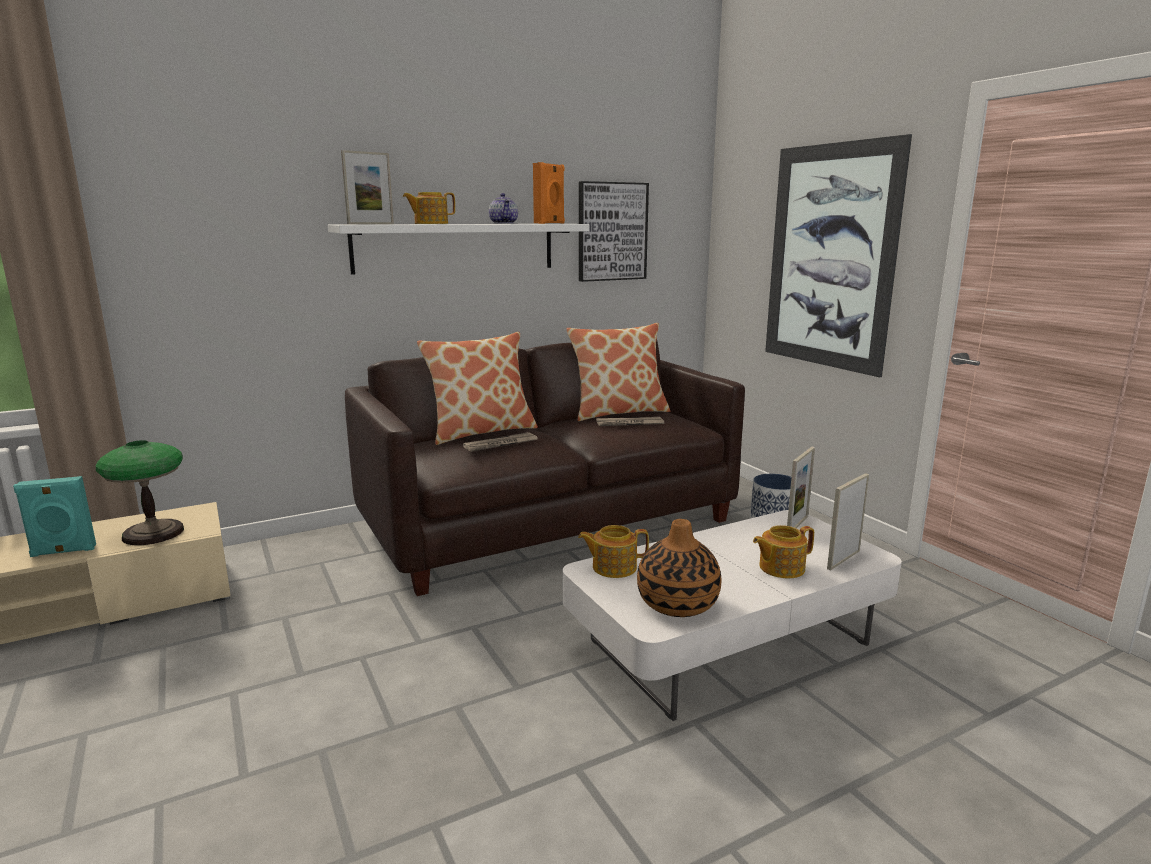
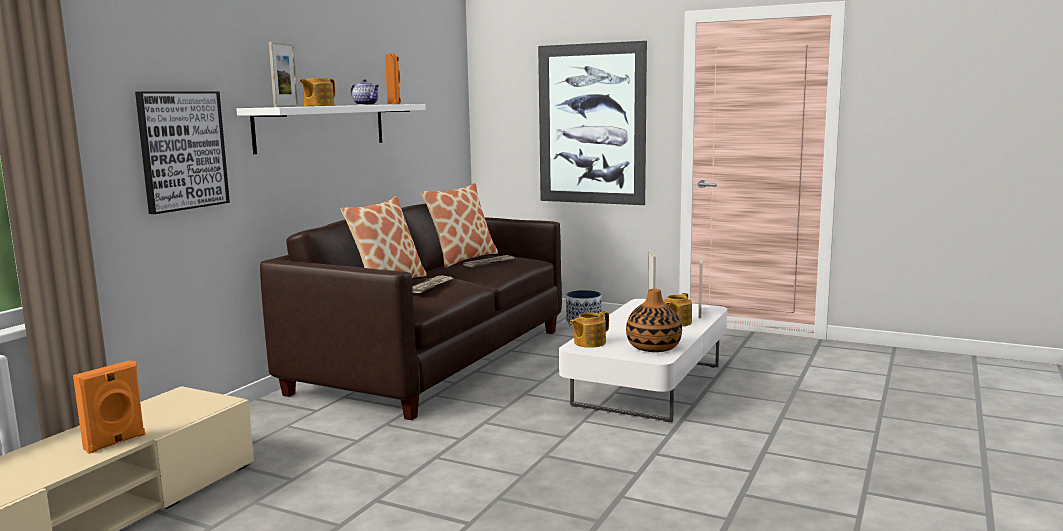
camera: 35 degrees left, 5 degrees down
turquoise speaker [13,476,96,557] -> orange speaker [73,360,145,454]
table lamp [96,440,184,545] -> none
picture [579,181,649,282] -> picture moved to [135,91,230,214]

